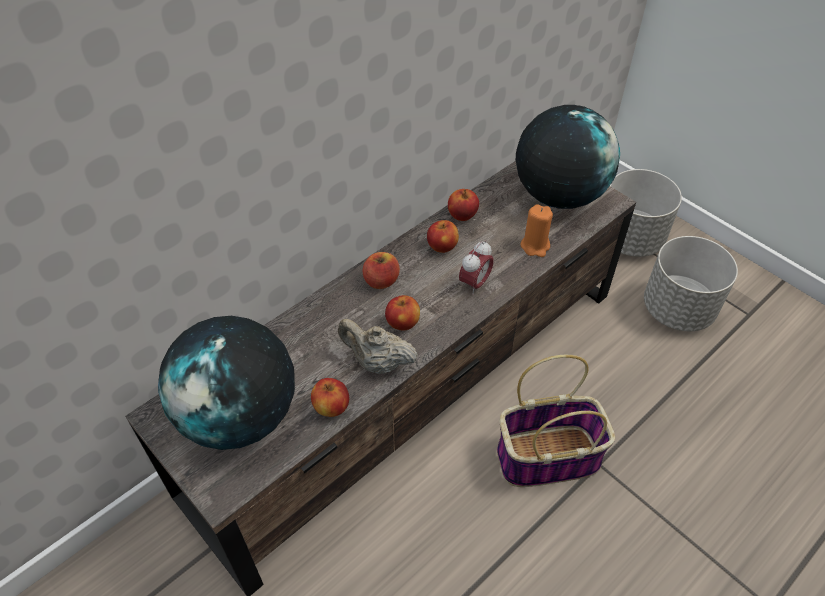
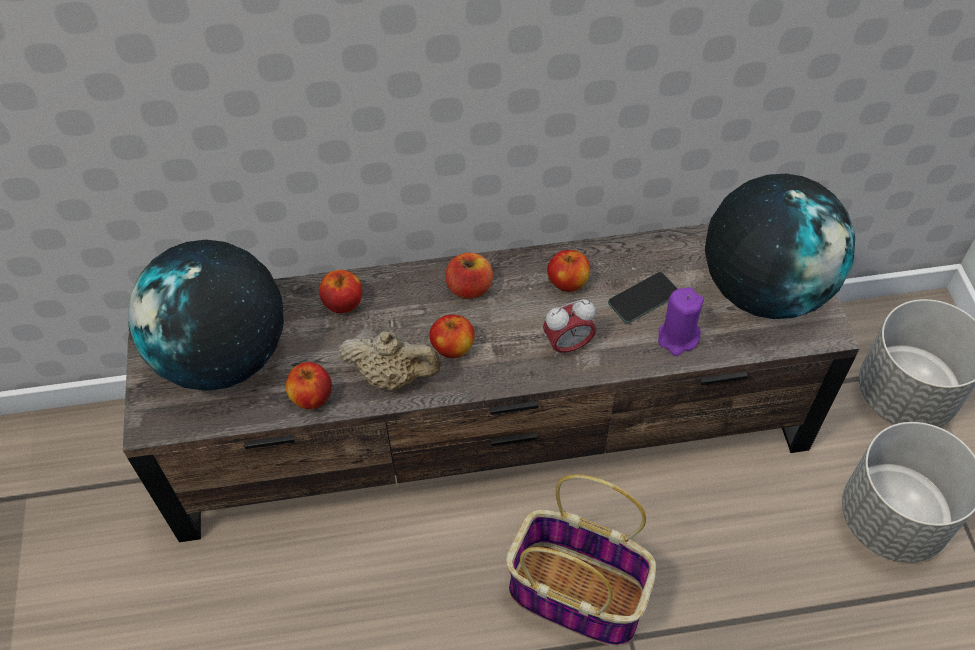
camera: 35 degrees right, 5 degrees up
beige teapot [338,319,418,374] -> beige teapot turned 135 degrees clockwise [339,331,442,391]
apple [448,189,479,221] -> apple moved to [319,270,362,313]
orange candle [521,204,553,257] -> purple candle [658,288,704,356]
none -> phone [608,272,678,323]

